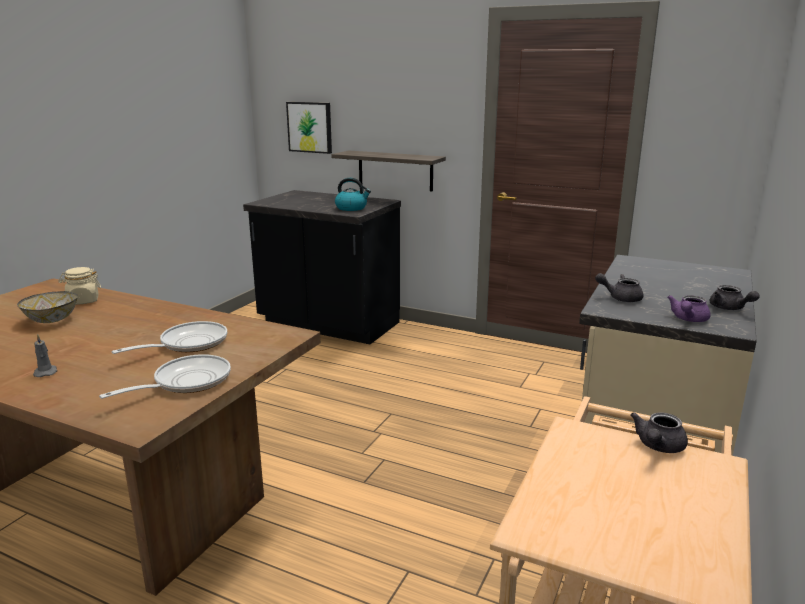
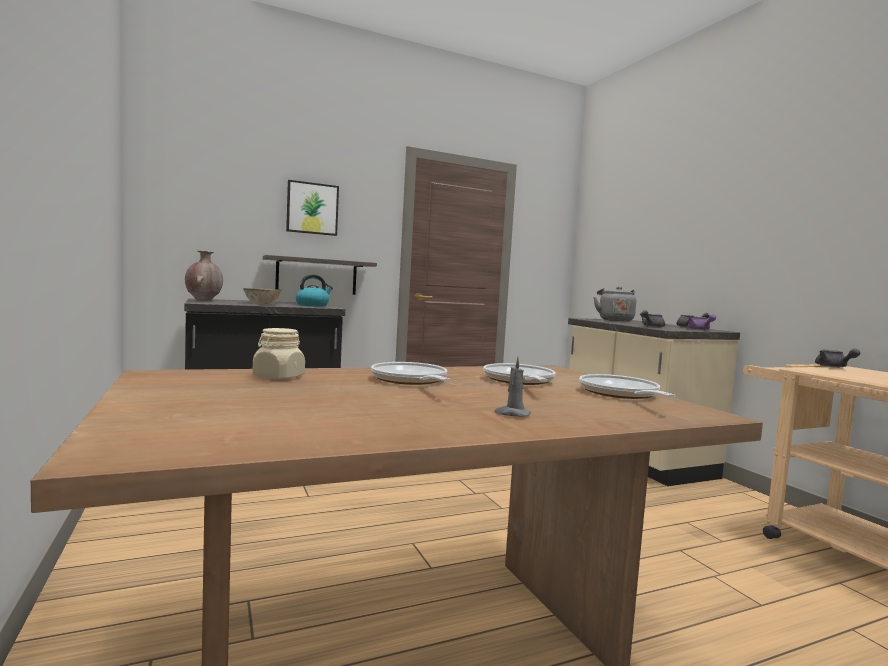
camera: 50 degrees left, 15 degrees down
bowl [17,291,78,323] -> bowl moved to [243,288,282,304]
picture [286,102,332,154] -> picture moved to [286,180,339,236]
none -> brown vase [185,251,223,301]
none -> frying pan [371,362,450,385]
none -> grey kettle [593,287,636,321]

